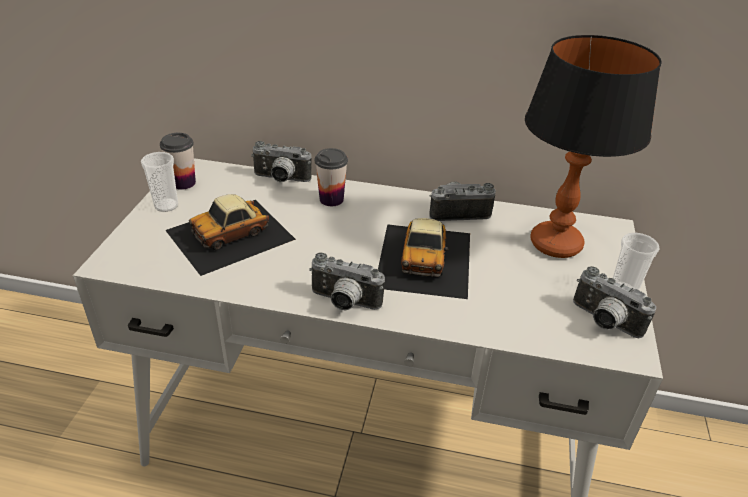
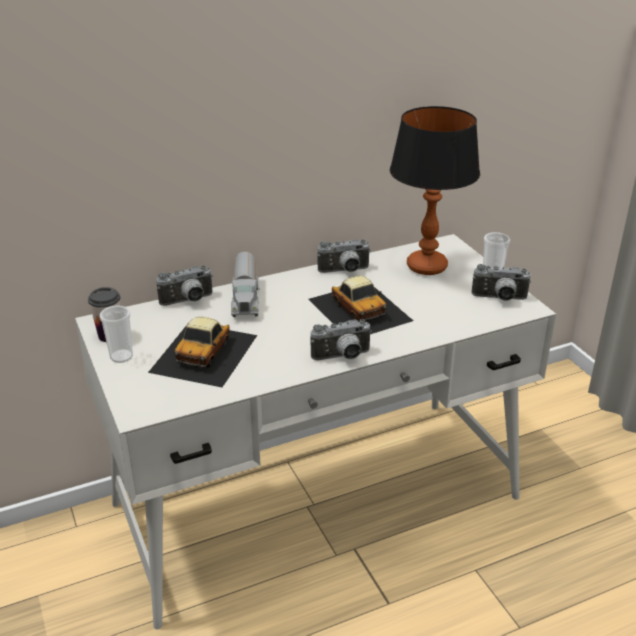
camera: 35 degrees left, 5 degrees down
cup [315,148,348,206] -> toy truck [231,251,260,317]
camera [429,181,496,221] -> camera turned 150 degrees counterclockwise [318,239,371,273]

